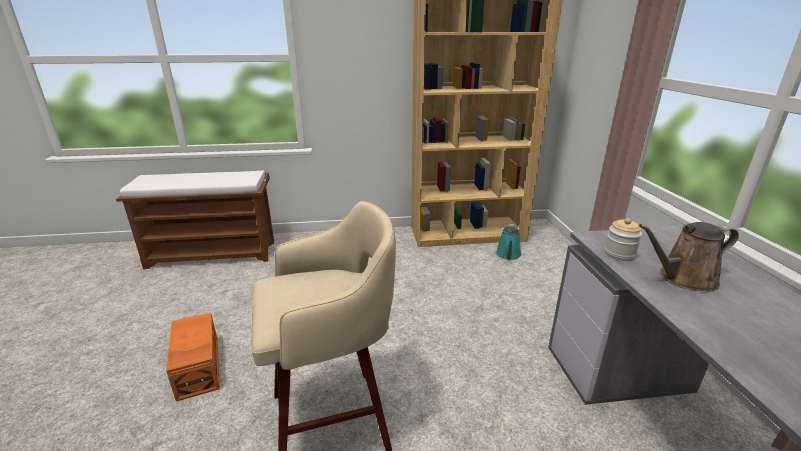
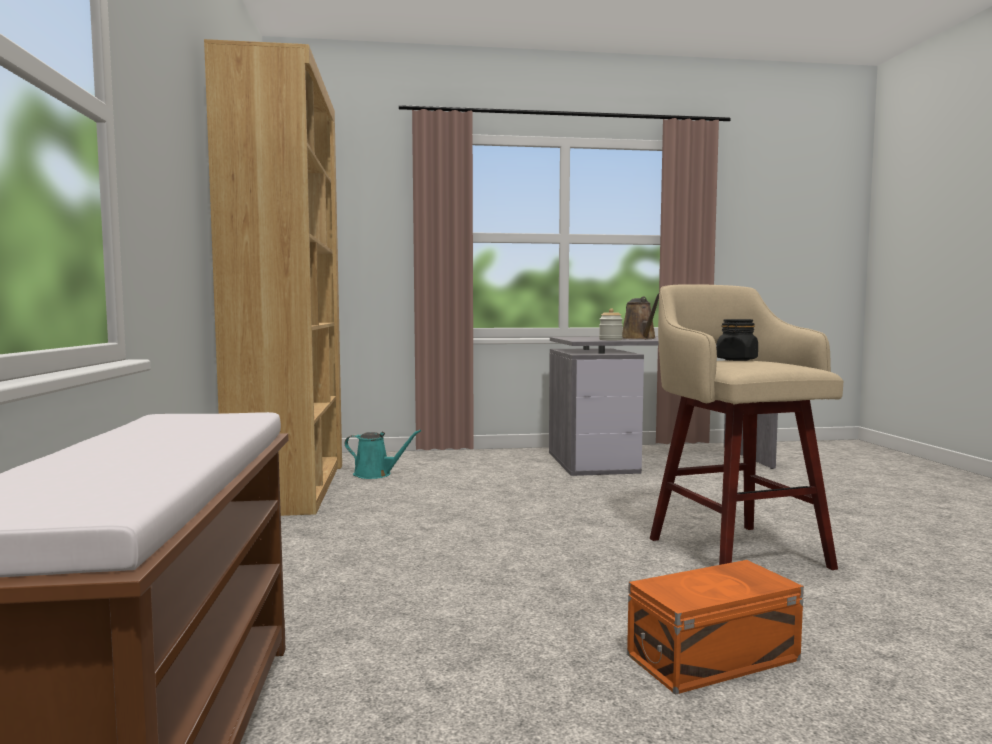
camera: 90 degrees left, 20 degrees down
none -> black jar [716,319,758,361]

